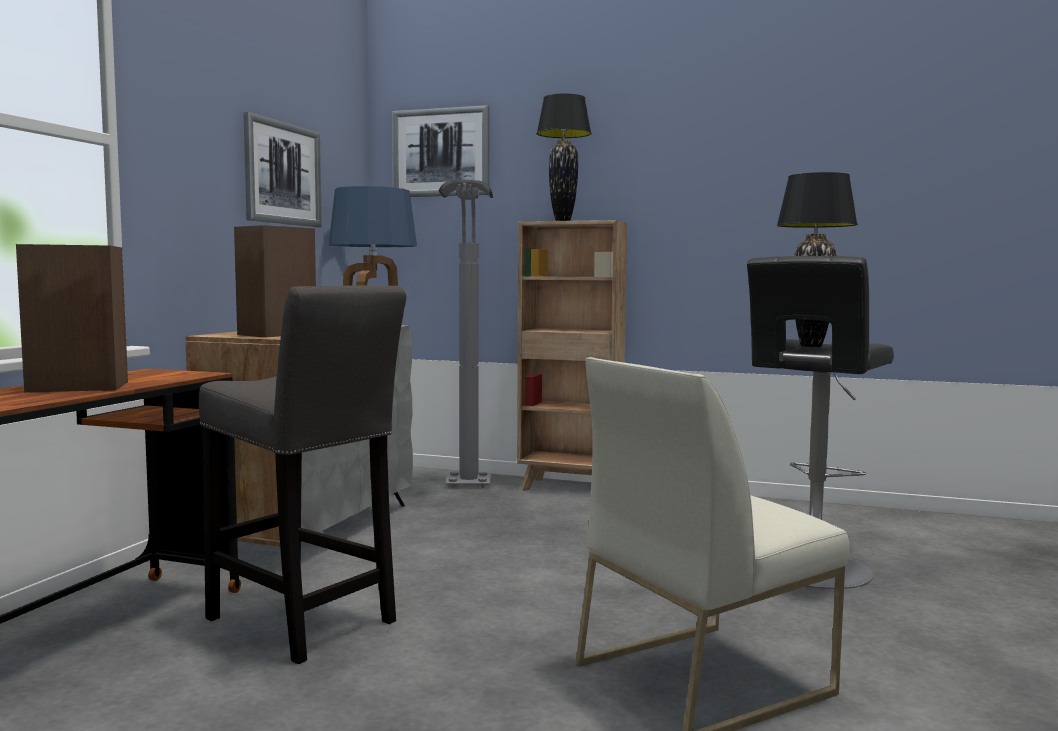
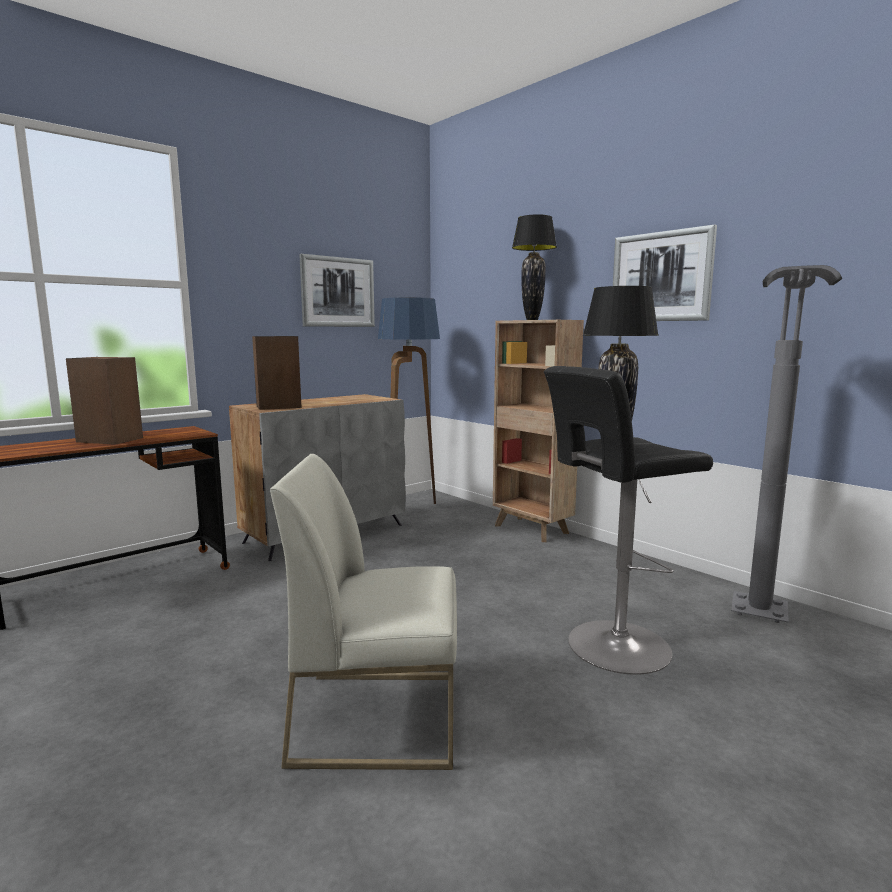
camera: 30 degrees right, 5 degrees up
grey stool [199,285,406,664] -> none
picture [392,105,489,197] -> picture moved to [613,225,717,321]
grey floor lamp [439,180,493,488] -> grey floor lamp moved to [731,265,842,623]

